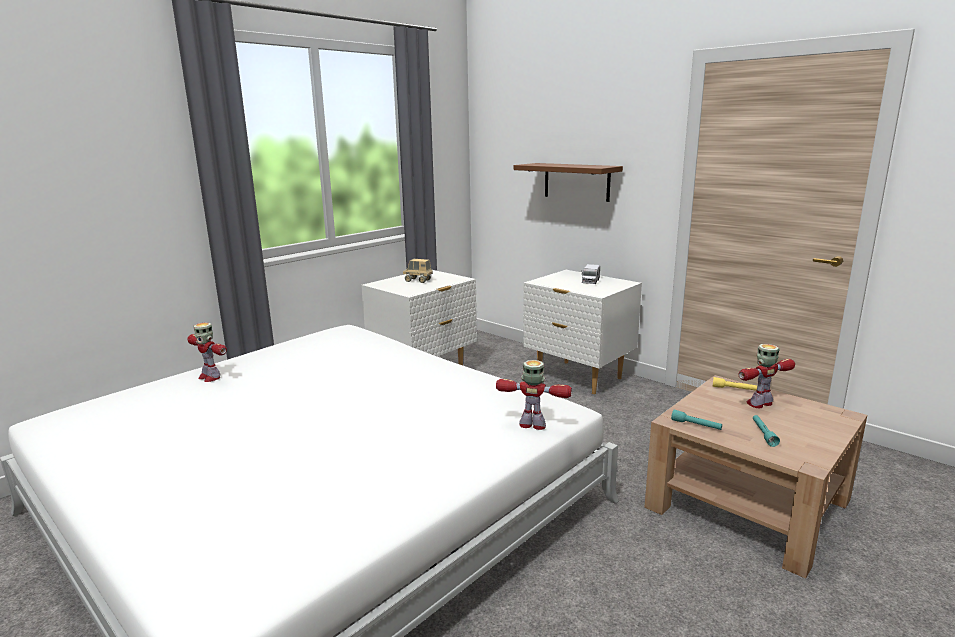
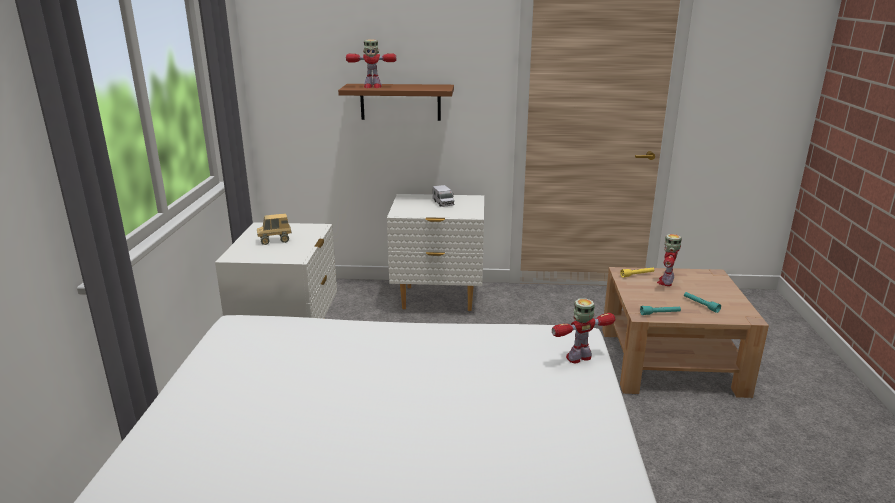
camera: 40 degrees left, 5 degrees up
toy robot [187,322,227,382] -> toy robot moved to [346,39,396,88]

